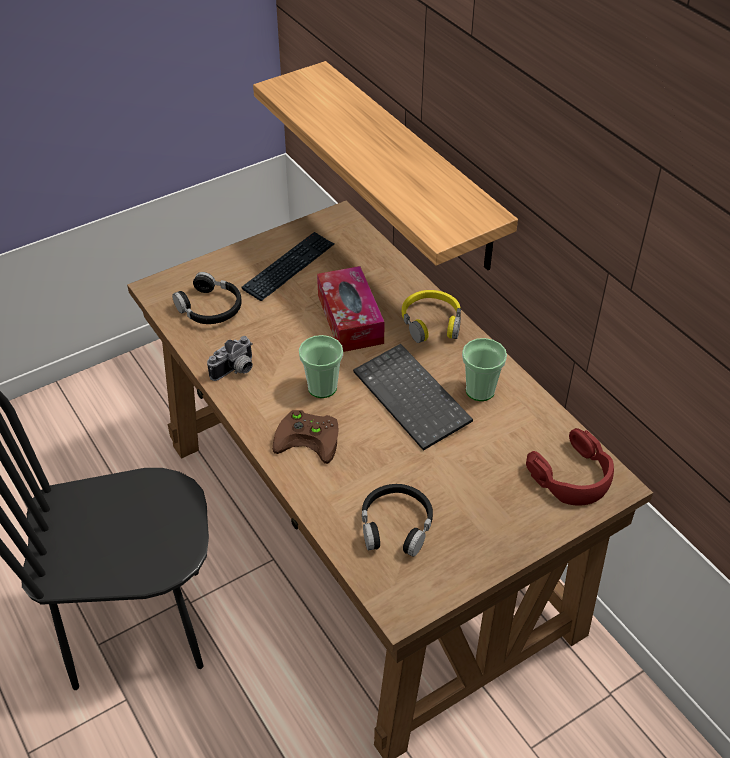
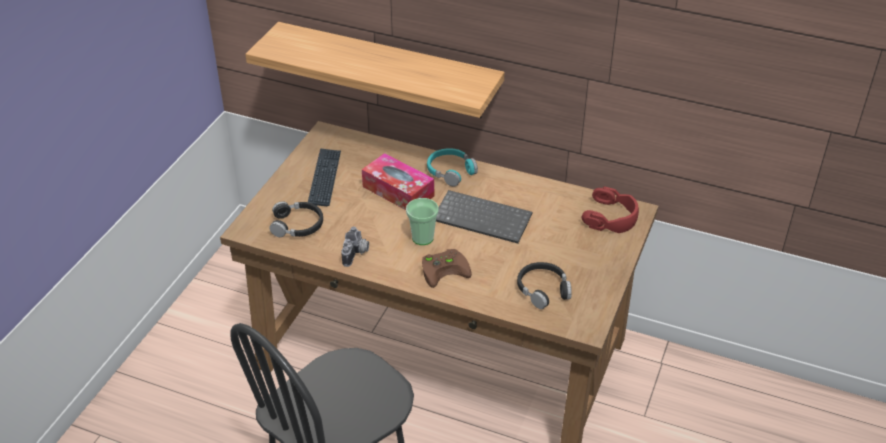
camera: 35 degrees left, 5 degrees down
yellow headphones [402,290,461,343] -> turquoise headphones [427,148,478,186]
cup [462,338,507,401] -> none

